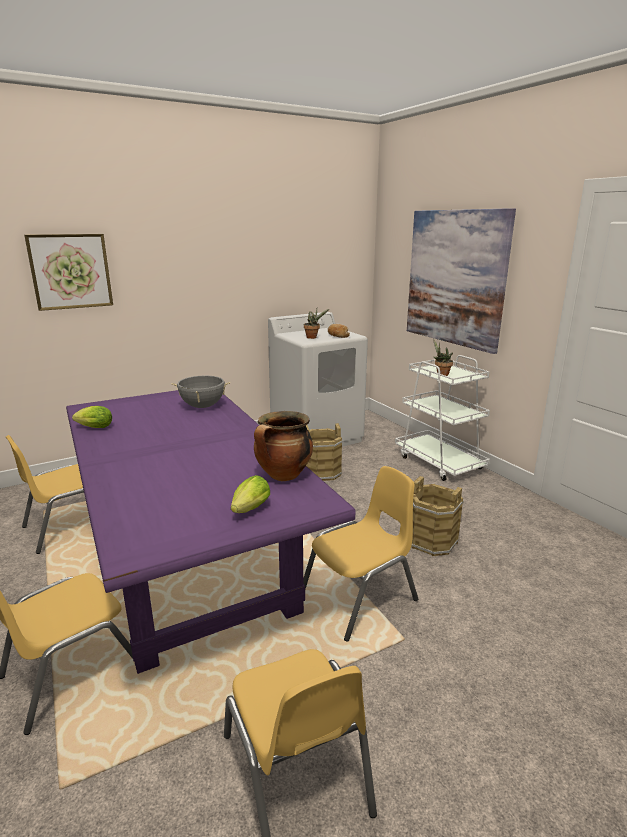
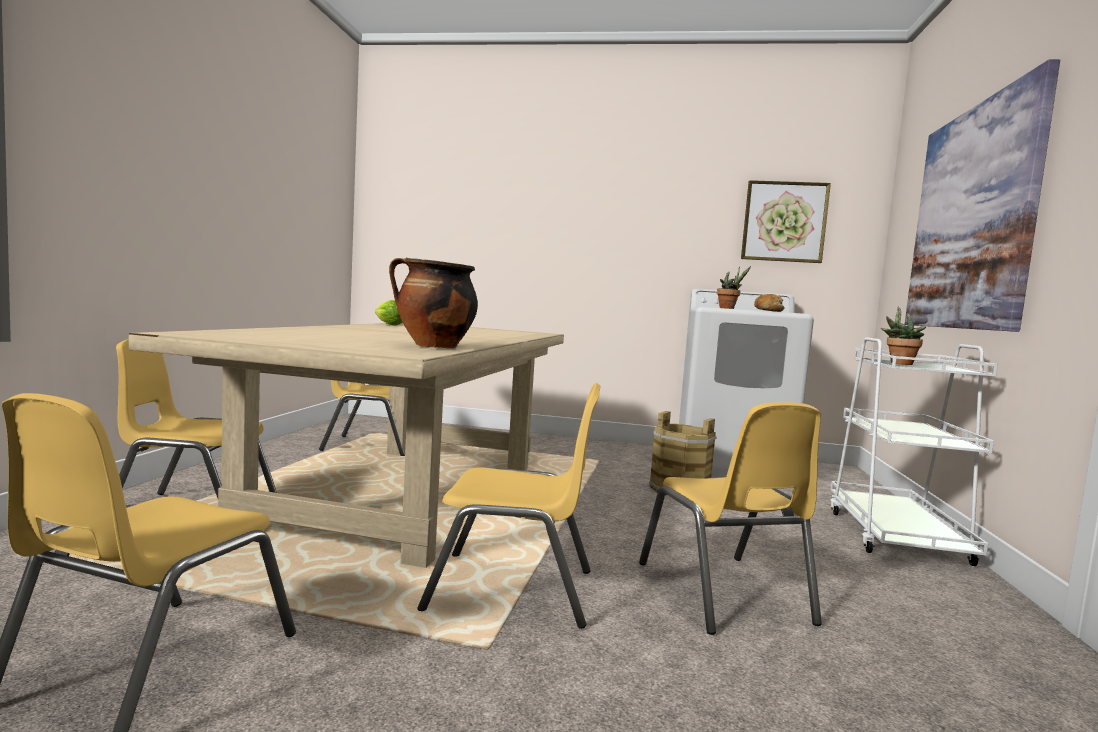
camera: 40 degrees right, 15 degrees down
picture [24,234,113,311] -> picture moved to [741,180,831,263]
purple dining table [66,390,356,674] -> beige dining table [129,323,564,568]
grey cooking pot [172,375,230,408] -> none
lettuce [231,475,270,513] -> none
brown bucket [411,476,463,556] -> yellow chair [639,402,822,635]

